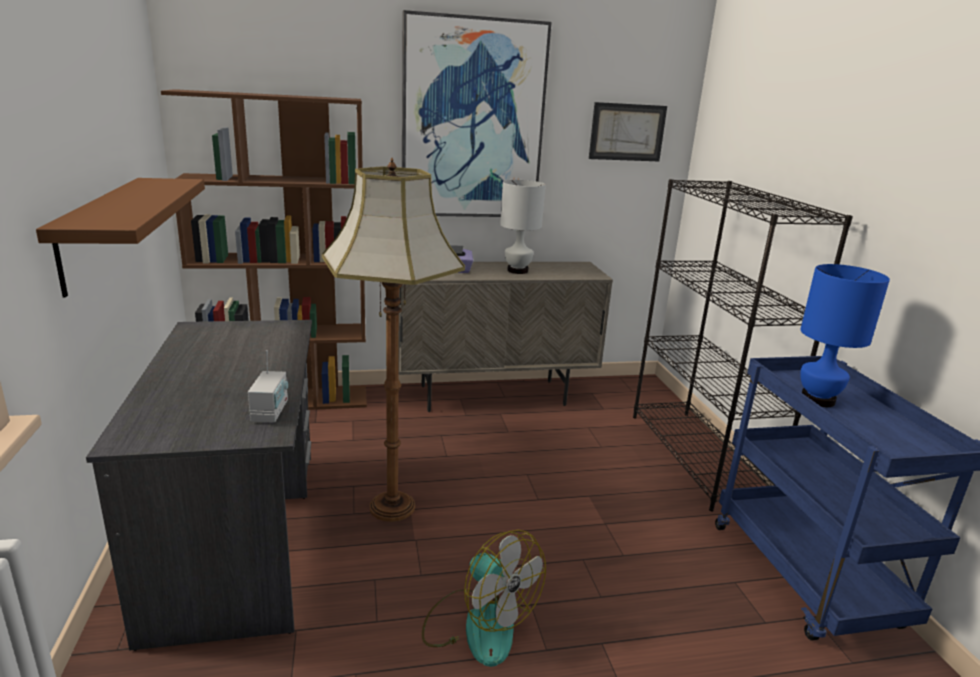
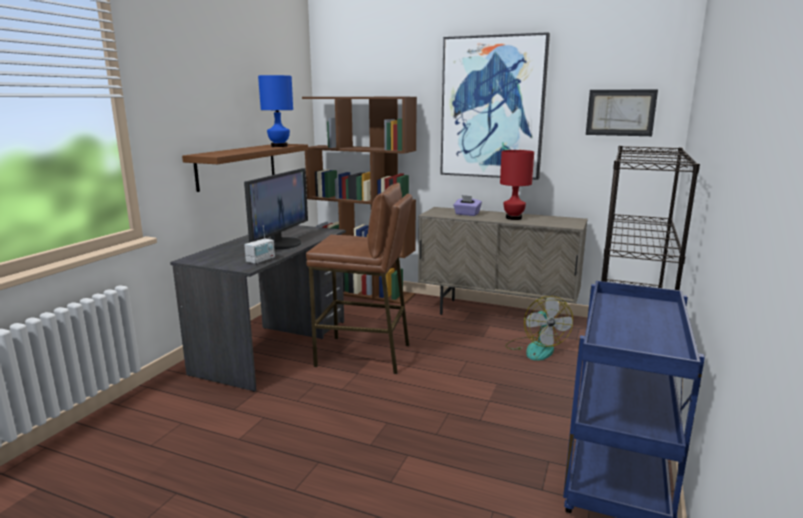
camera: 35 degrees right, 5 degrees down
floor lamp [322,158,465,522] -> brown stool [306,183,413,374]
fan [422,530,546,667] -> fan moved to [505,296,573,361]
white table lamp [500,180,546,274] -> red table lamp [500,150,534,220]
blue table lamp [800,264,890,407] -> blue table lamp moved to [258,75,293,147]
none -> monitor [244,168,308,249]

